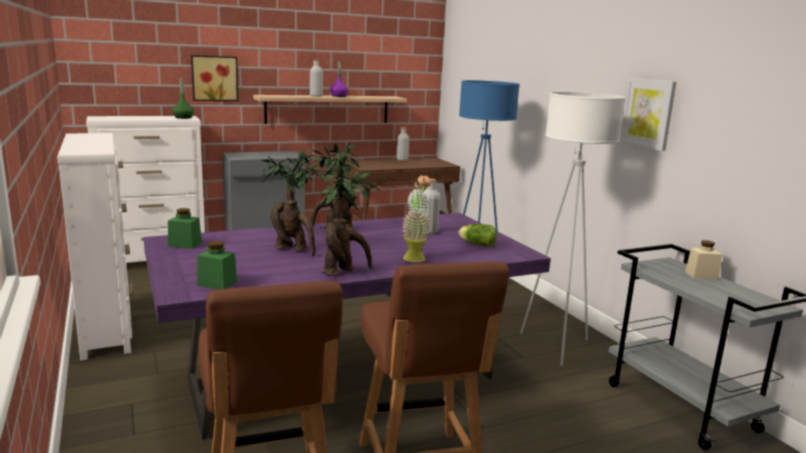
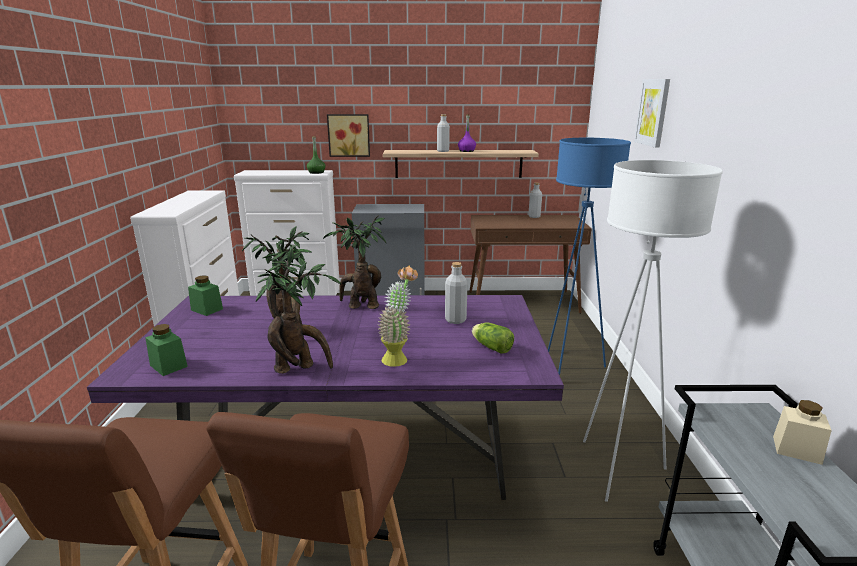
camera: 25 degrees right, 5 degrees up
picture [620,78,676,151] -> picture moved to [634,79,670,148]

